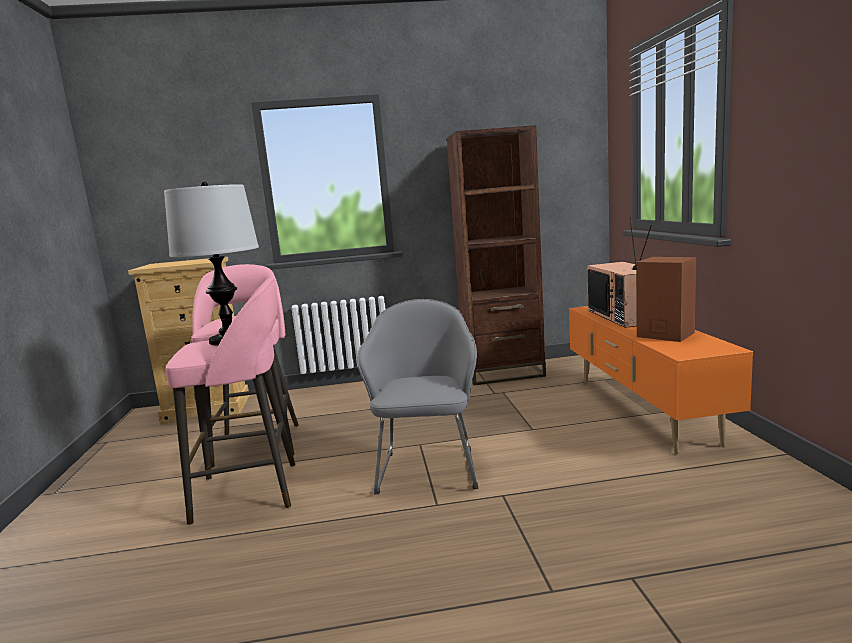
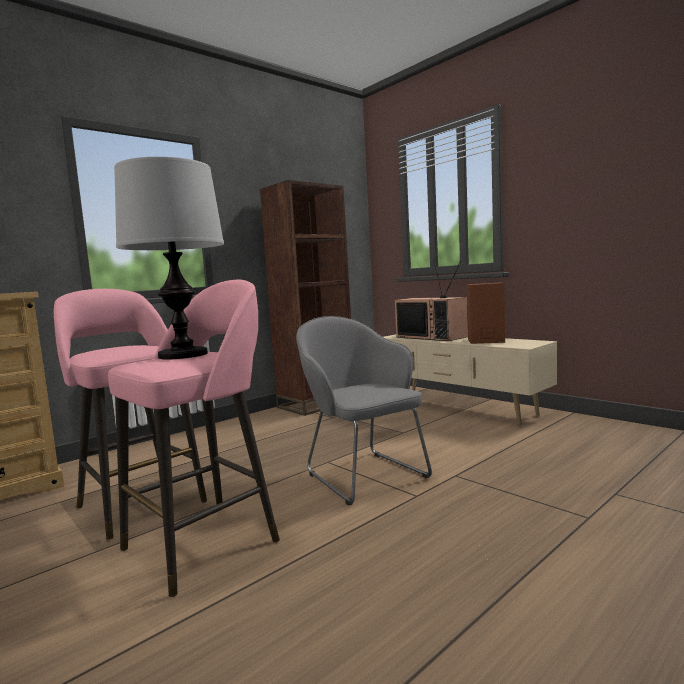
camera: 35 degrees left, 5 degrees down
orange tv stand [569,306,753,454] -> beige tv stand [384,334,557,425]

